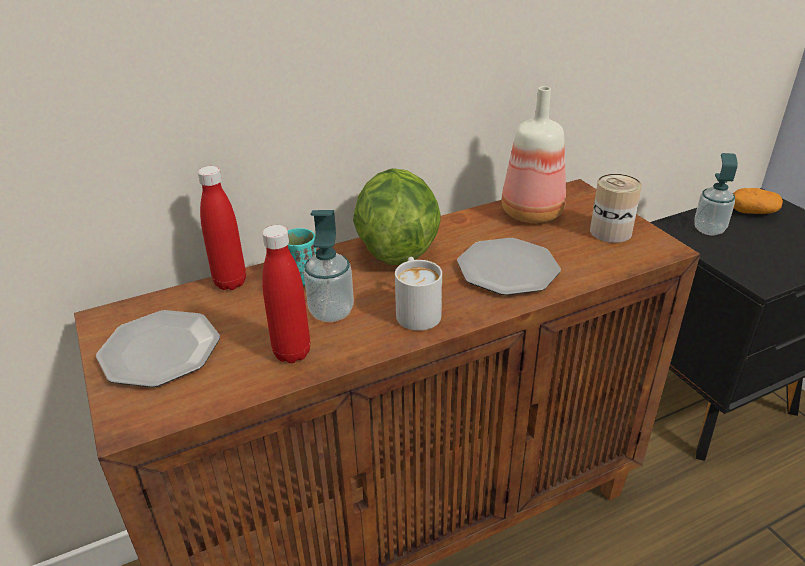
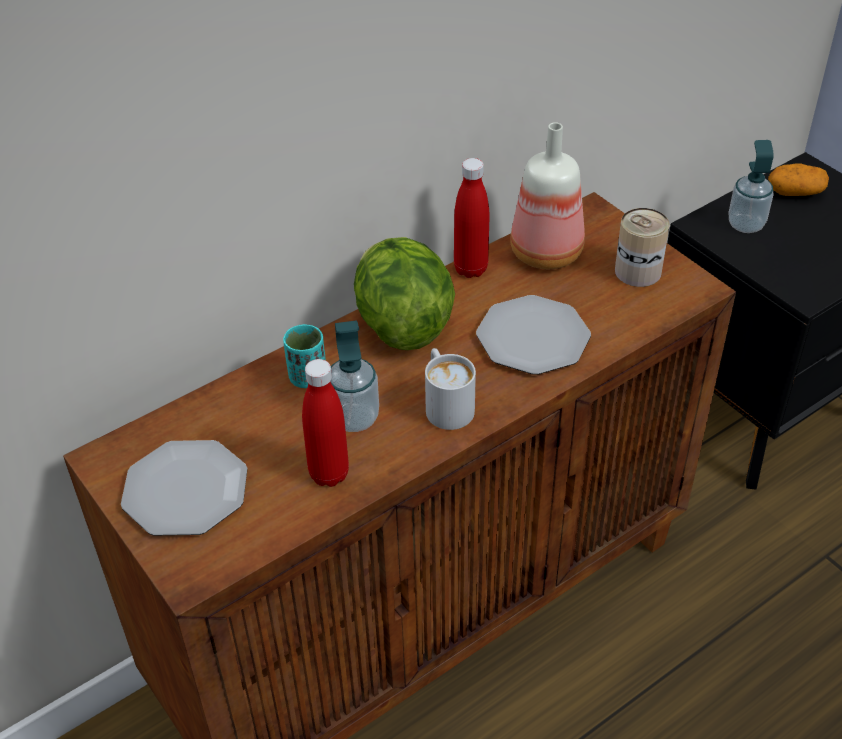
camera: 10 degrees left, 10 degrees up
red bottle [198,166,246,290] -> red bottle moved to [454,158,489,278]

